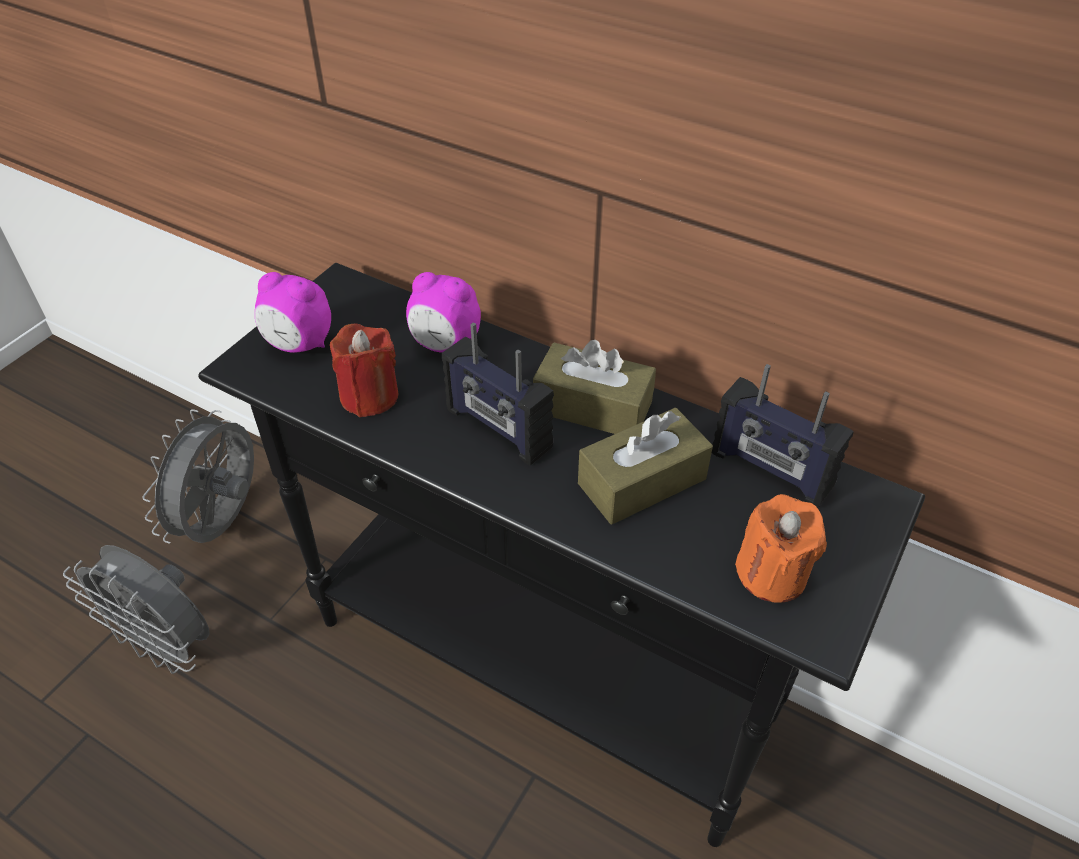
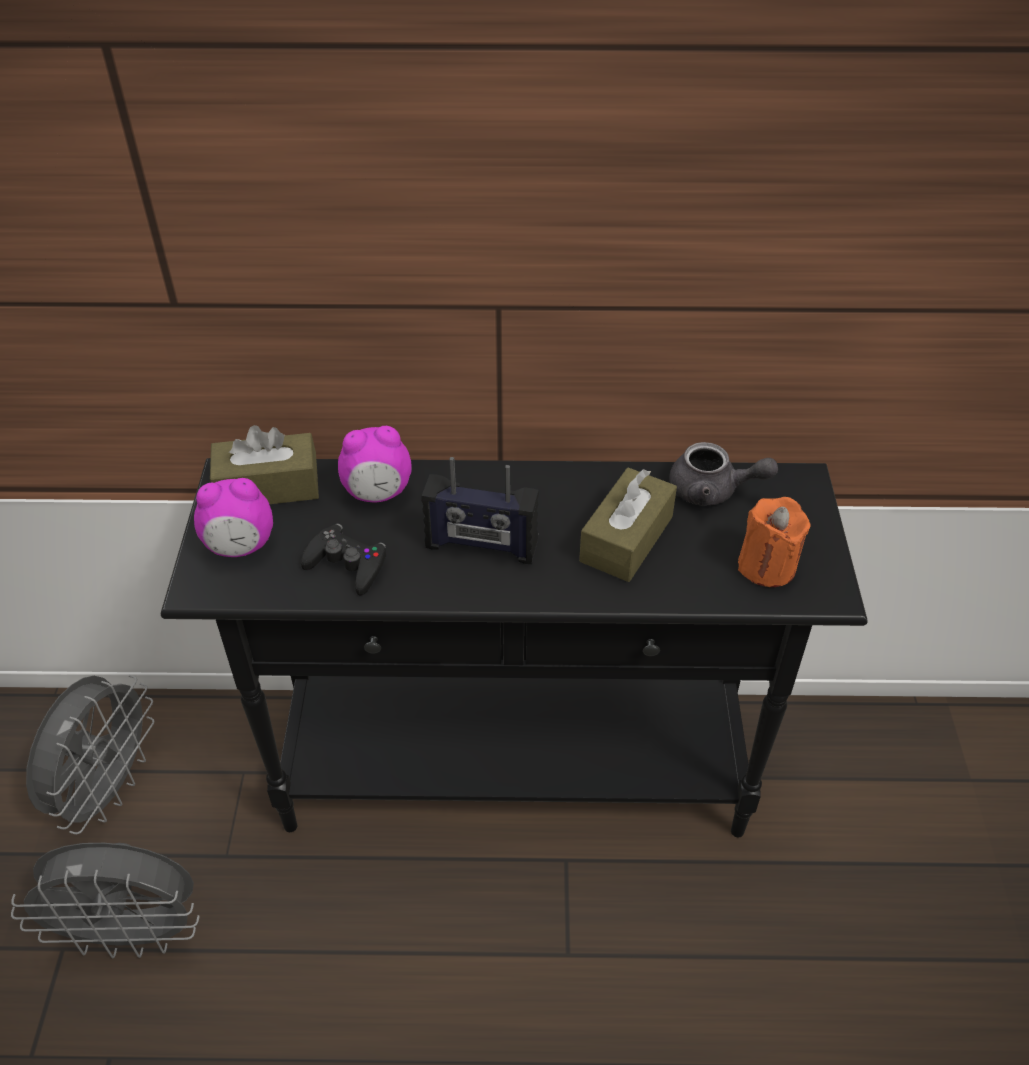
camera: 30 degrees left, 0 degrees up
grey fan [142,409,254,544] -> grey fan turned 150 degrees counterclockwise [26,675,155,834]
red candle [330,323,398,417] -> black game controller [301,523,386,596]
brown tissue box [533,340,656,434] -> brown tissue box moved to [210,425,319,504]
radio [712,364,854,508] -> grey teapot [669,442,778,506]

